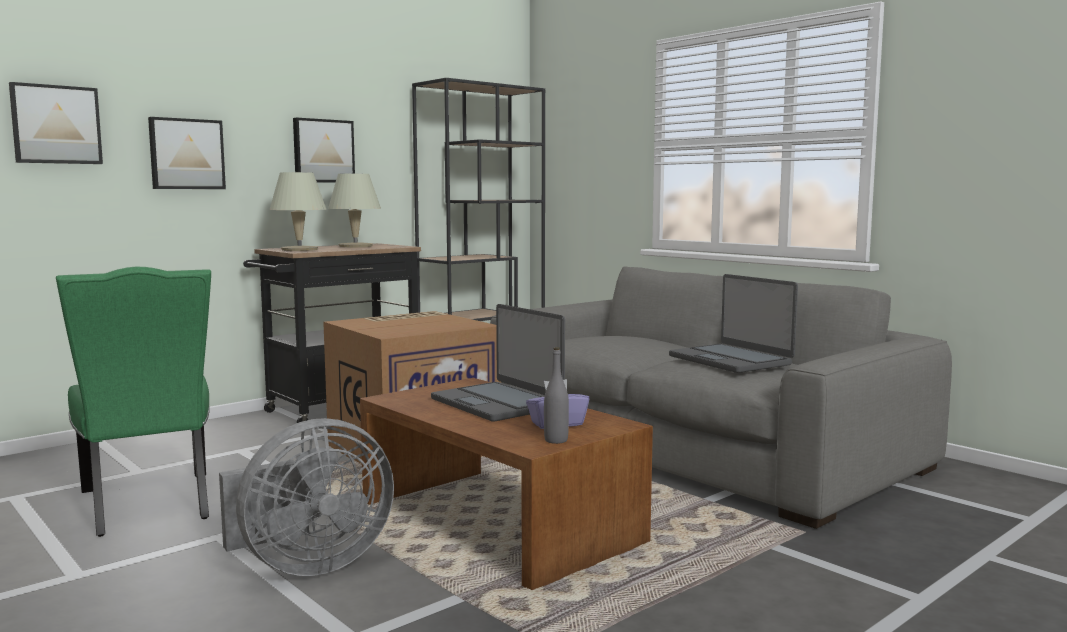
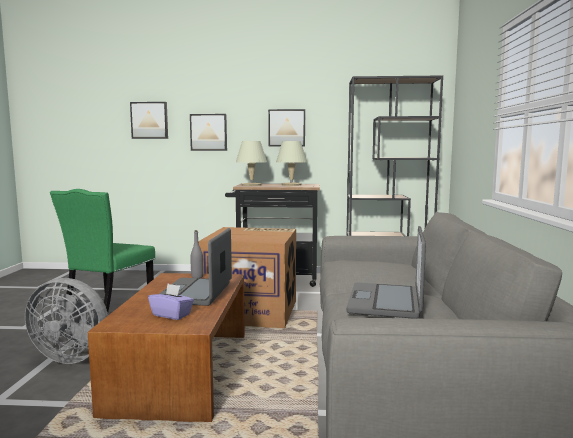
camera: 45 degrees right, 0 degrees up
grey bottle [544,347,569,444] -> grey bottle moved to [190,230,203,278]

